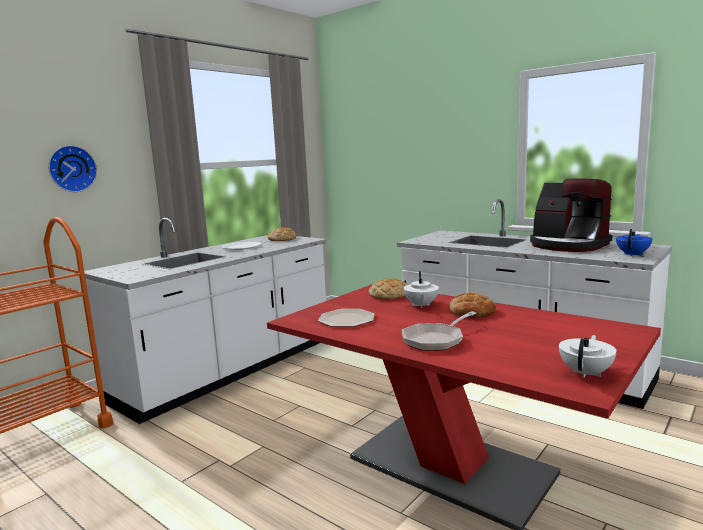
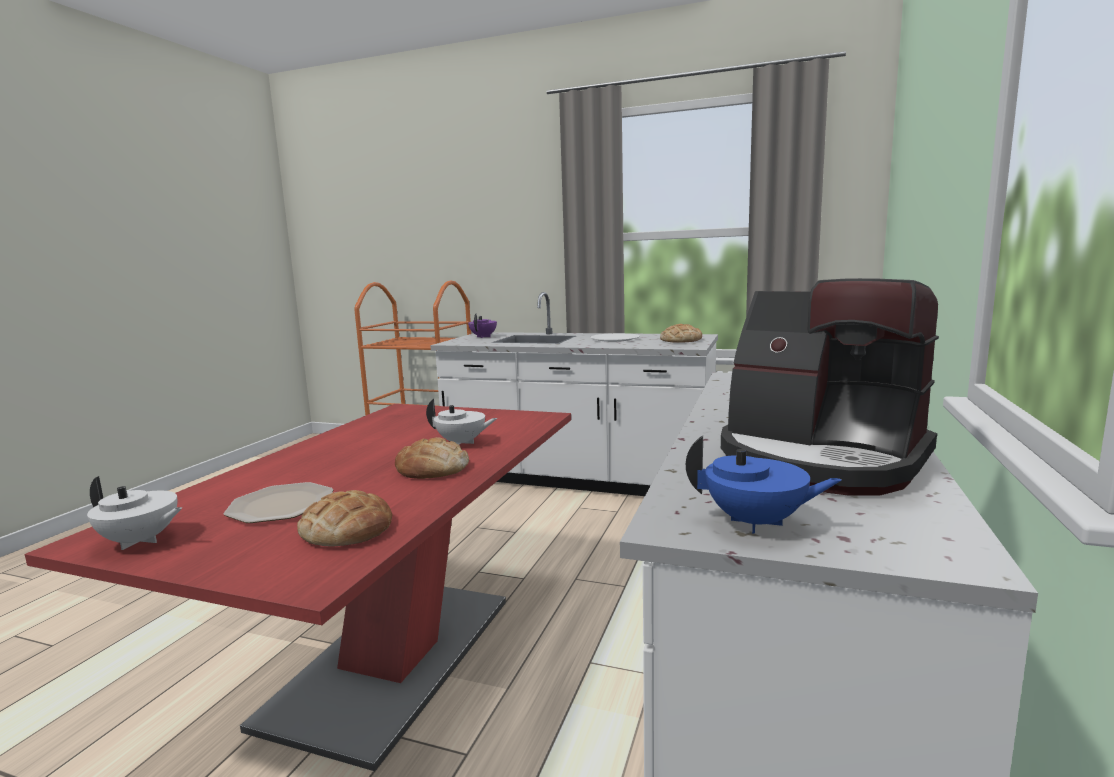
camera: 70 degrees right, 0 degrees up
wall clock [48,145,97,192] -> none
plate [318,309,375,327] -> plate moved to [223,482,333,523]
bread [369,278,408,300] -> bread moved to [297,490,392,547]
frying pan [402,311,477,351] -> none
white teapot [403,271,439,308] -> white teapot turned 150 degrees counterclockwise [426,399,497,445]
coffee machine [530,178,613,252] -> coffee machine turned 75 degrees counterclockwise [721,278,939,496]
none -> purple teapot [468,313,497,338]

